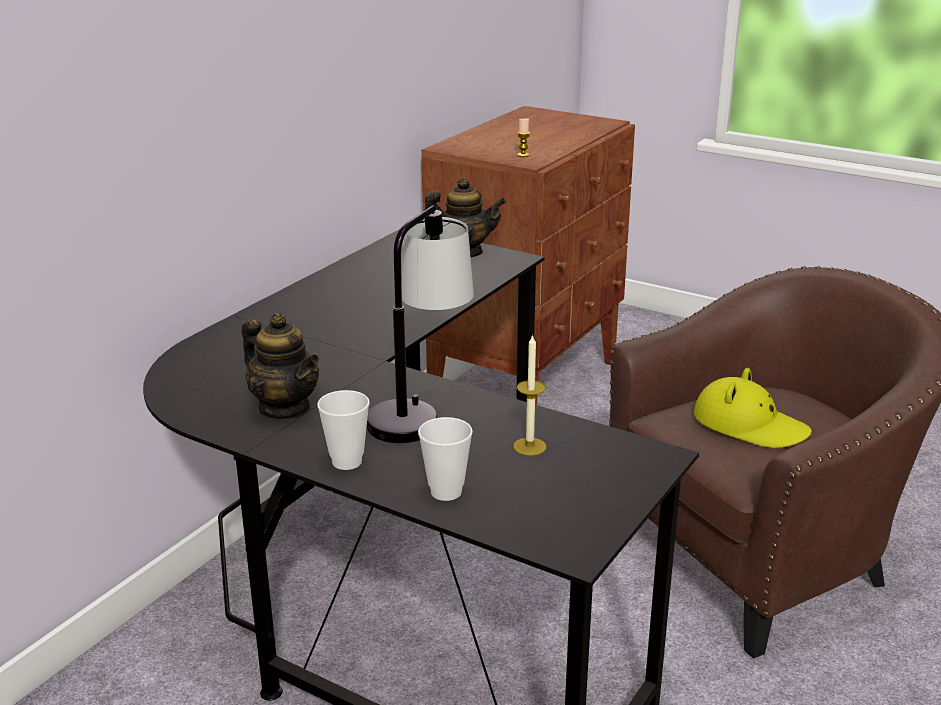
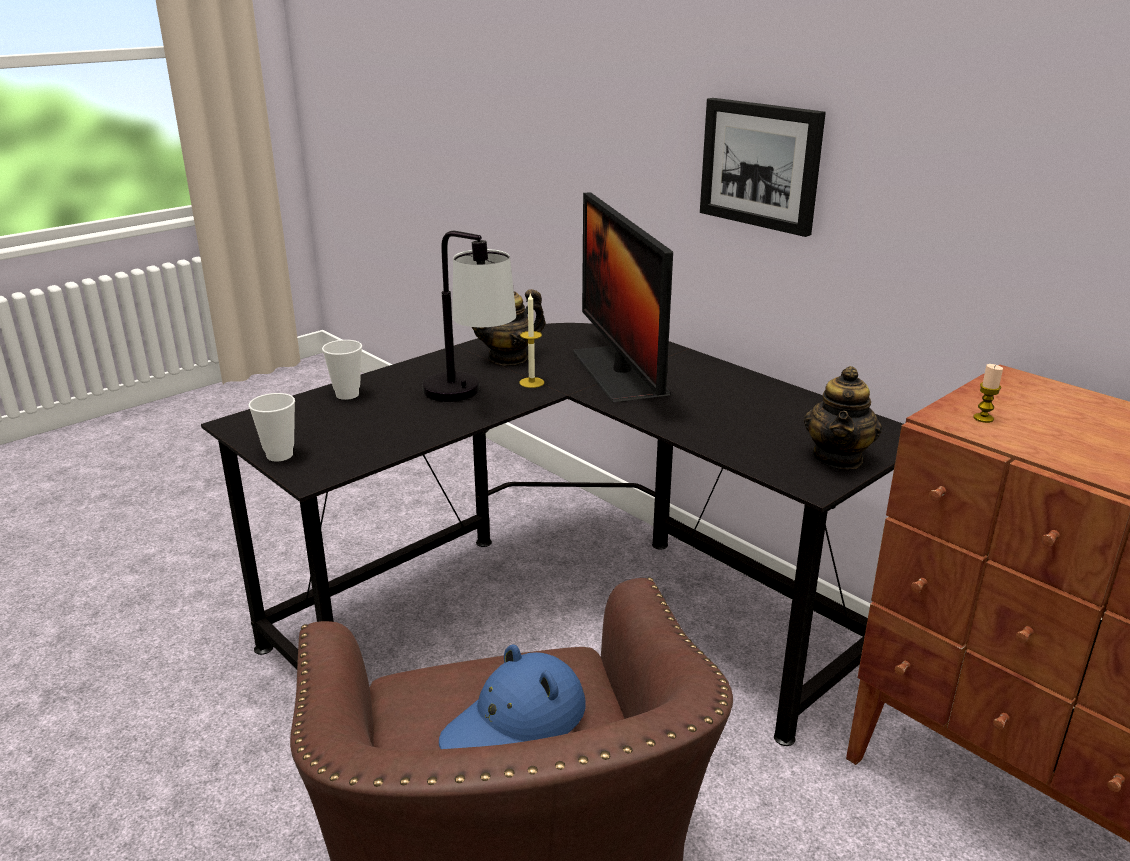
camera: 105 degrees right, 0 degrees up
cup [317,390,370,470] -> cup moved to [249,393,295,462]
candle [513,334,546,456] -> candle moved to [519,293,544,388]
yellow hat [694,368,812,448] -> blue hat [439,645,586,749]
none -> monitor [573,192,673,402]
none -> picture [700,98,826,237]

